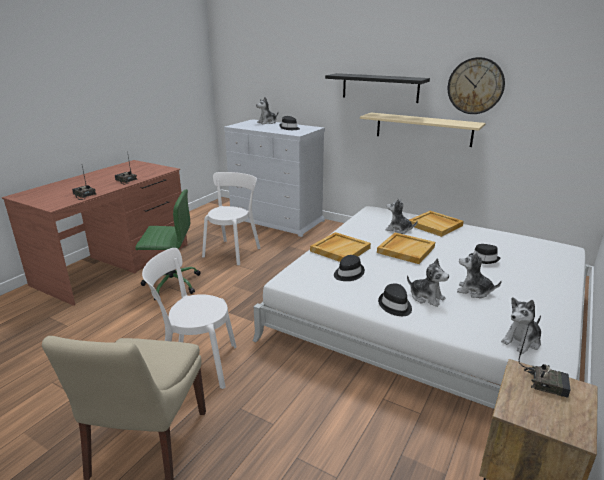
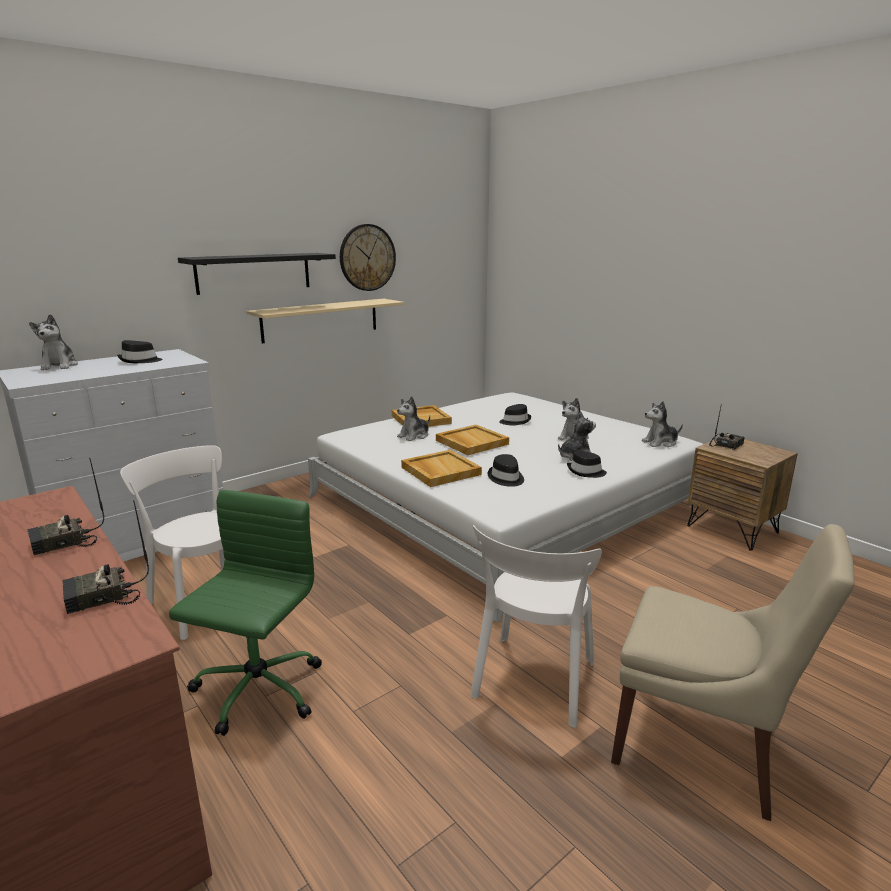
camera: 70 degrees left, 5 degrees down
plush toy [501,297,541,354] -> plush toy turned 90 degrees clockwise [642,401,683,447]

